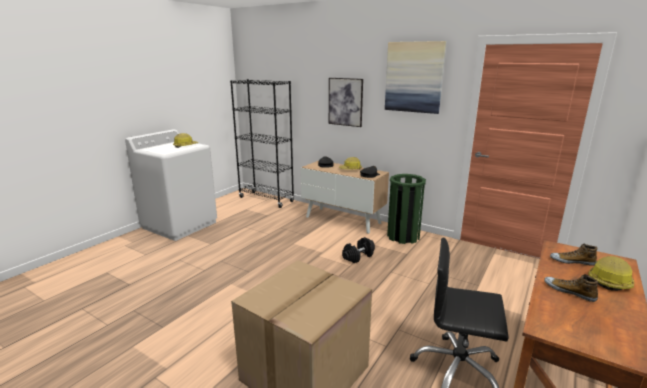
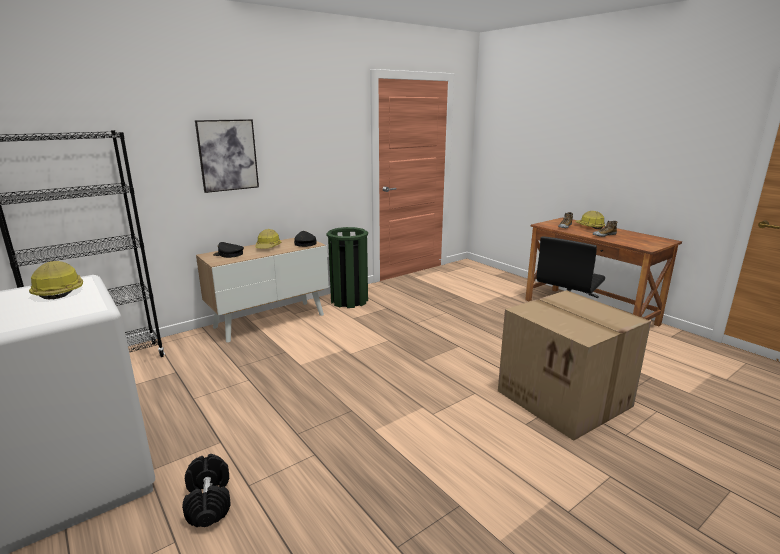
camera: 70 degrees left, 0 degrees up
black dumbbell [342,237,375,263] -> black dumbbell moved to [182,454,231,527]
picture [385,41,446,114] -> none

